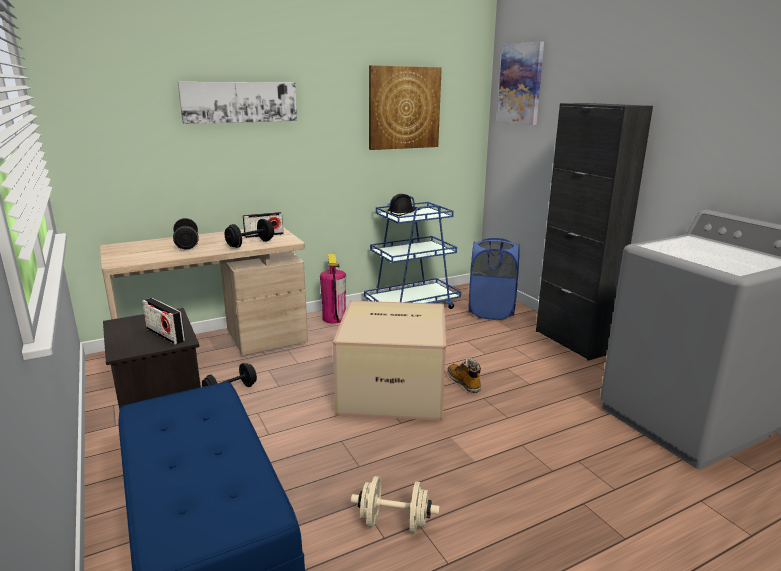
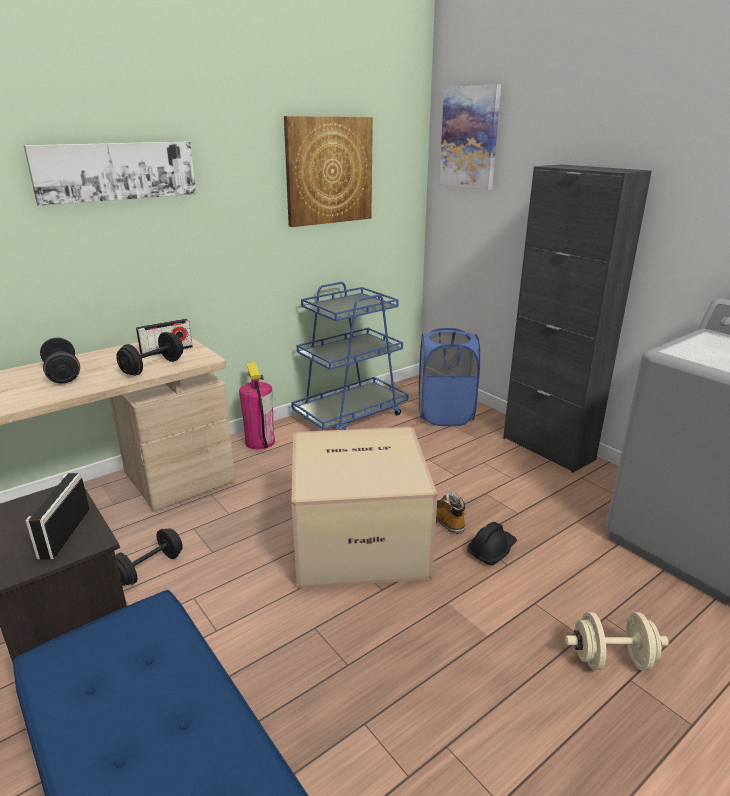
camera: 10 degrees left, 5 degrees up
radio [142,298,185,345] -> radio turned 60 degrees clockwise [25,473,89,560]
beige dumbbell [351,476,440,533] -> beige dumbbell moved to [565,612,668,670]
black hard hat [388,194,421,216] -> black hard hat moved to [467,522,517,565]

